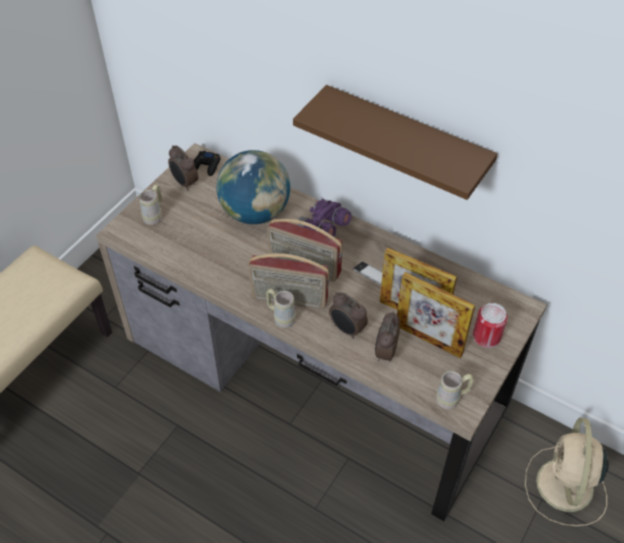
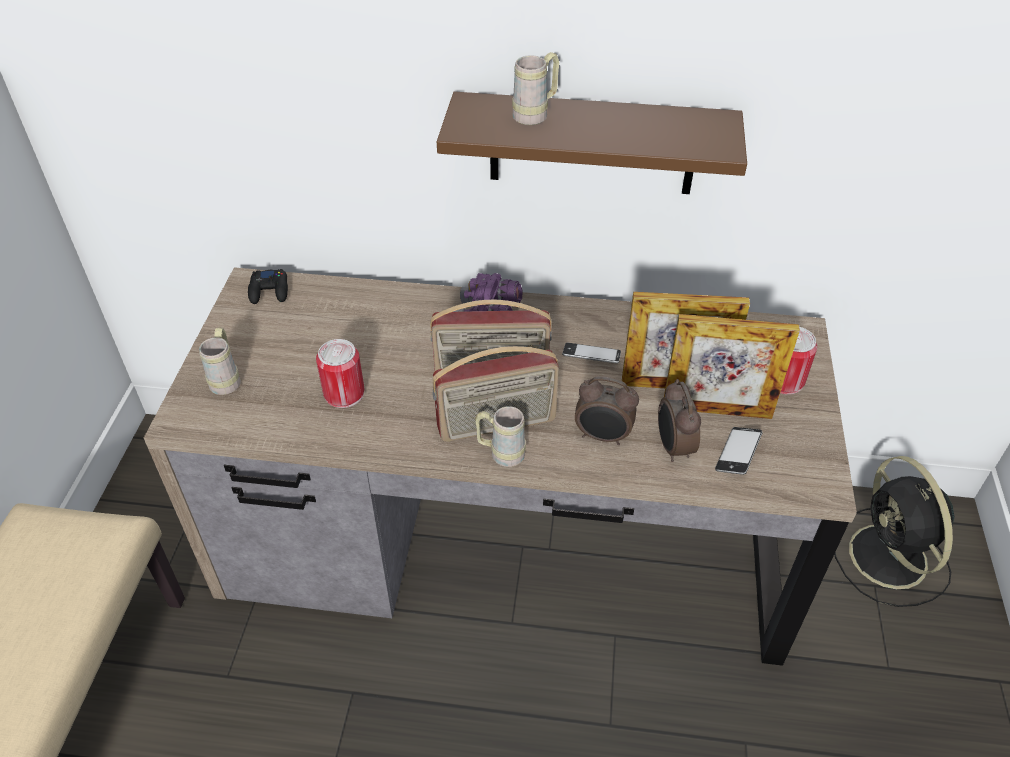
camera: 25 degrees left, 5 degrees down
alarm clock [168,145,198,190] -> none
globe [216,150,290,224] -> none
beige mug [436,371,474,409] -> beige mug moved to [512,52,559,125]
beige fan [525,418,609,526] -> black fan [834,456,954,607]
none -> can [316,339,364,408]
none -> phone [715,427,762,475]

